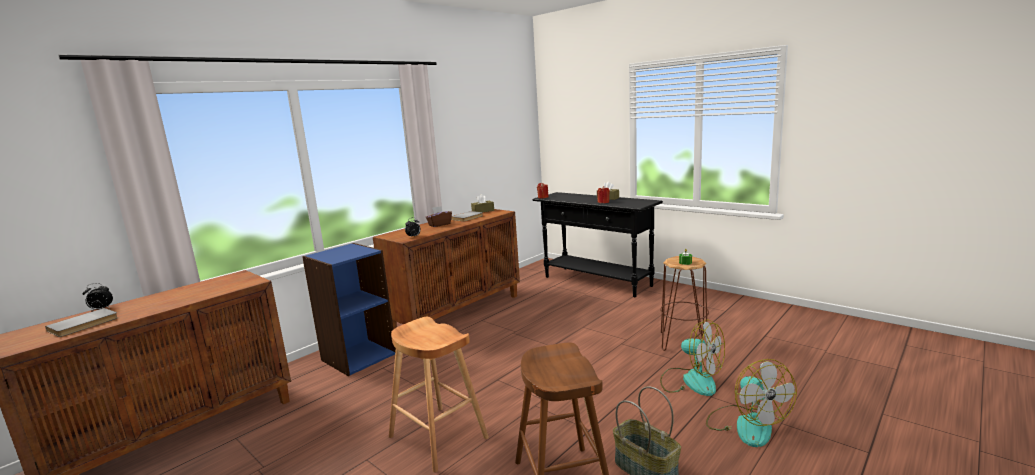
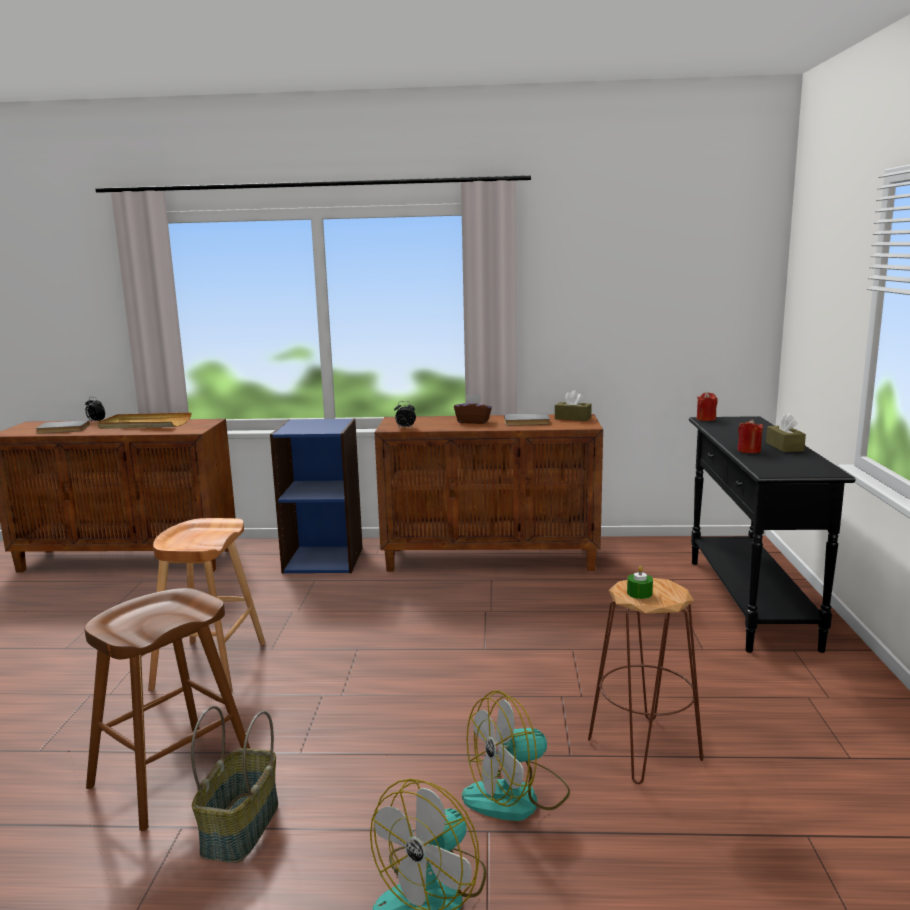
camera: 50 degrees right, 0 degrees up
fan [660,319,725,396] -> fan turned 60 degrees clockwise [462,691,570,821]
none -> beige tray [97,413,191,429]

